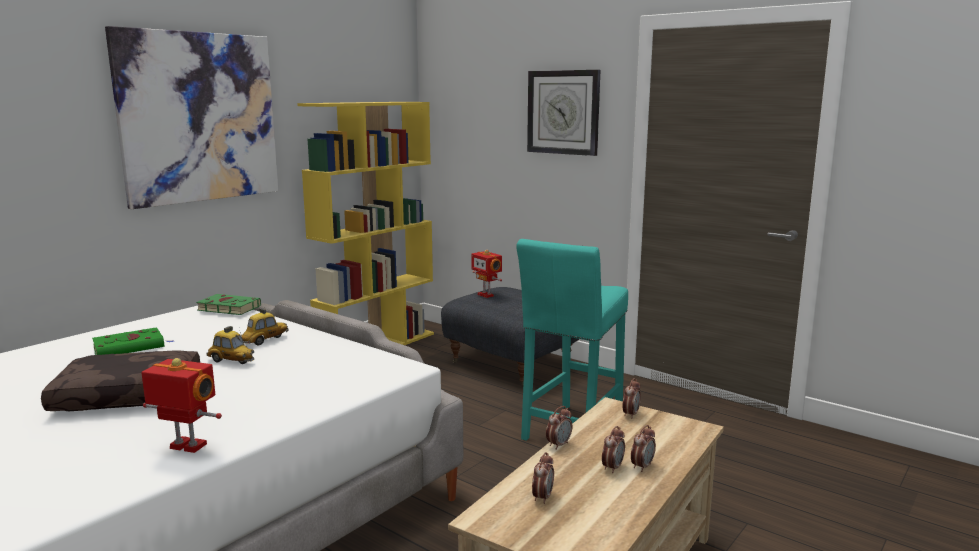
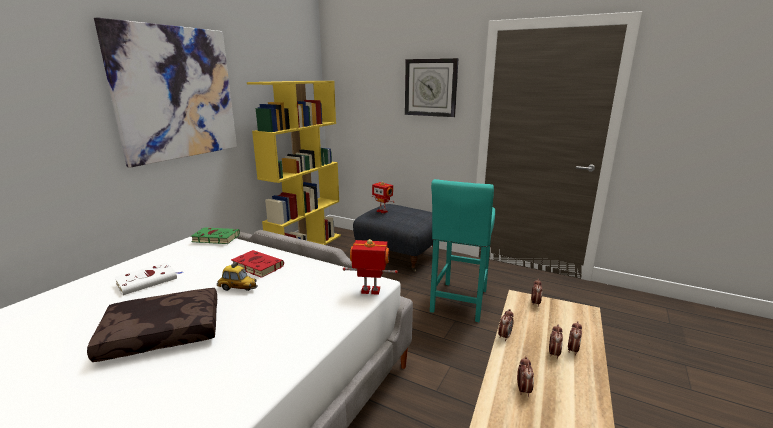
camera: 10 degrees left, 5 degrees up
green book [92,327,175,355] -> white book [115,262,184,295]
toy robot [141,358,222,453] -> toy robot moved to [343,239,398,295]
toy car [241,308,289,345] -> red book [231,250,284,278]

